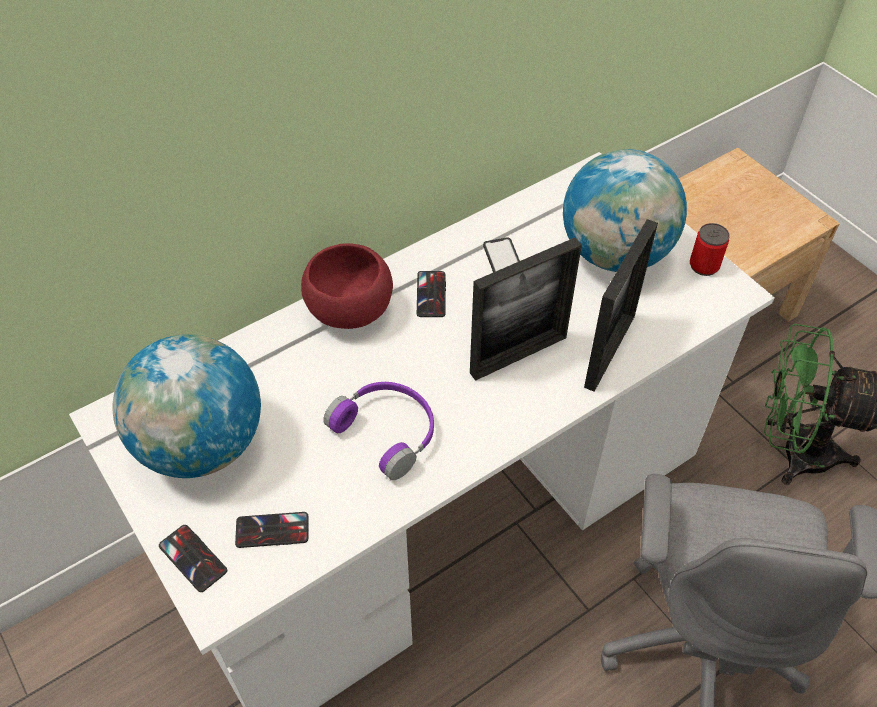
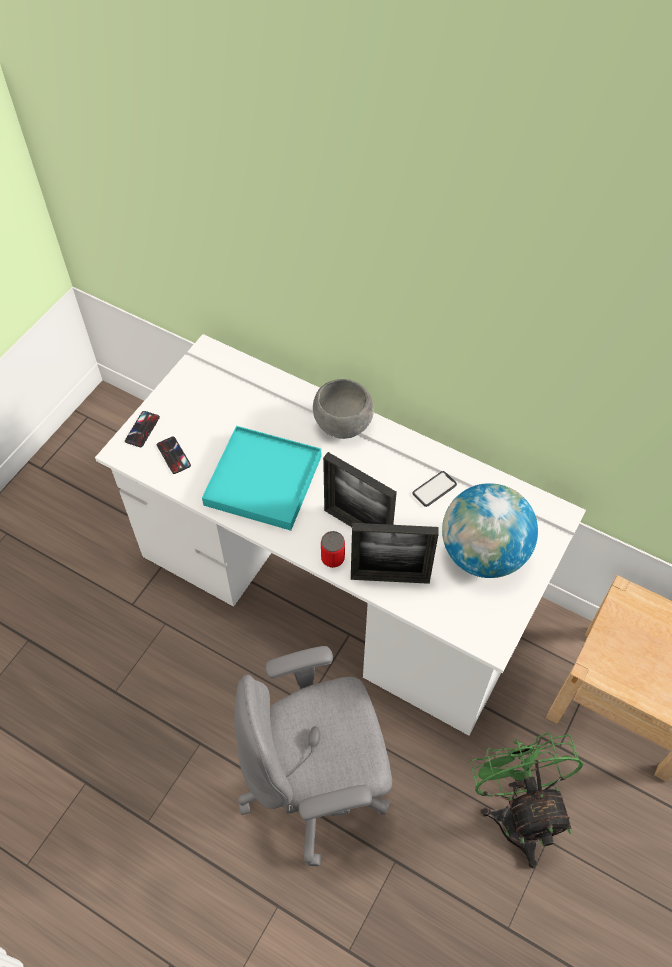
camera: 65 degrees right, 5 degrees up
globe [112,334,261,478] -> none
red bowl [301,243,393,329] -> grey bowl [313,379,374,439]
purple headphones [323,382,434,480] -> turquoise tray [202,426,321,531]
phone [417,271,446,317] -> none
can [690,223,730,276] -> can moved to [321,531,345,568]

